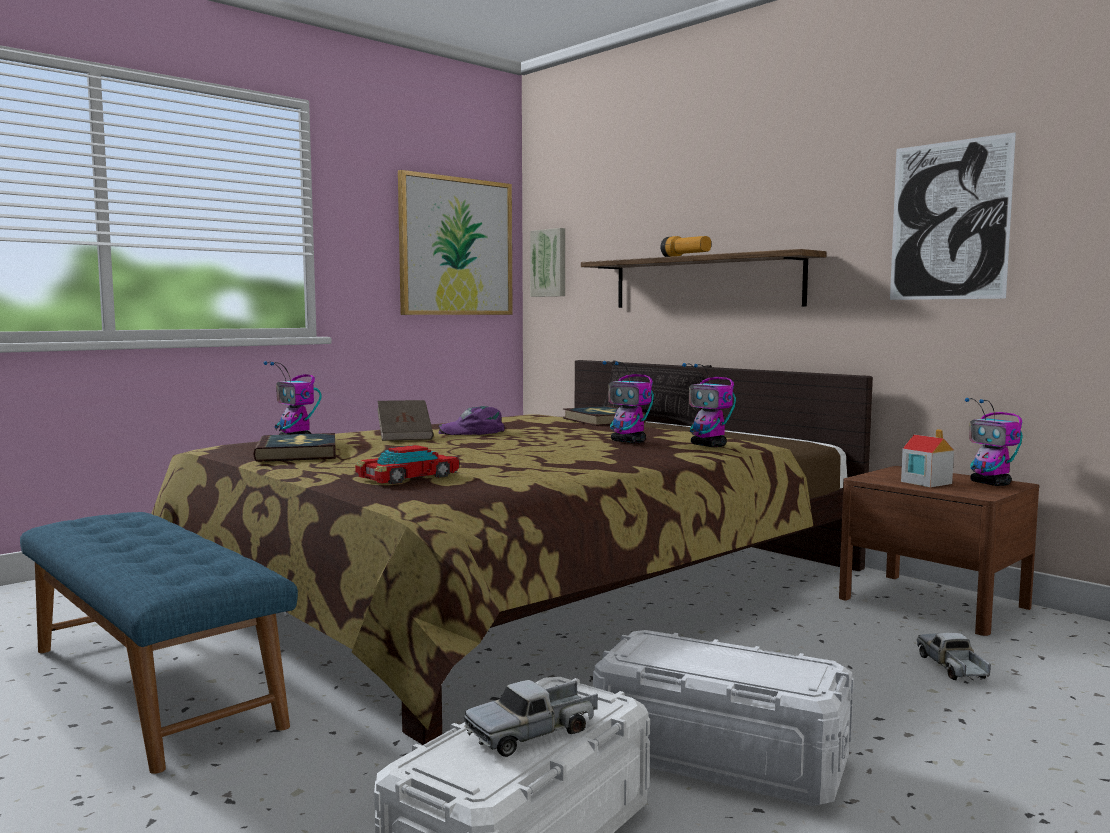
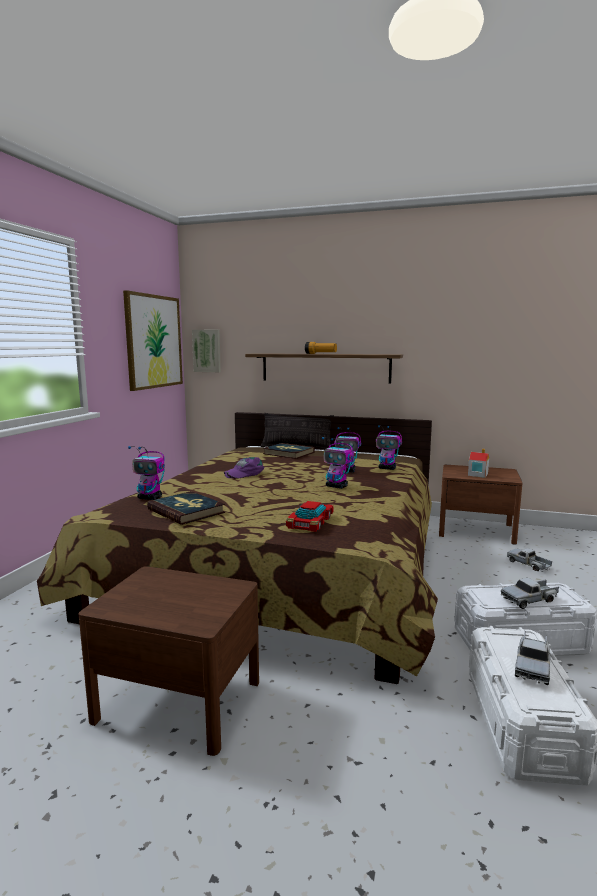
camera: 30 degrees left, 5 degrees up
blue bench [20,512,298,774] -> brown nightstand [79,566,259,756]
brown book [377,400,434,441] -> none
picture [890,132,1016,300] -> none
toy robot [965,398,1023,486] -> toy robot moved to [322,437,353,489]
none -> toy truck [501,578,559,609]

